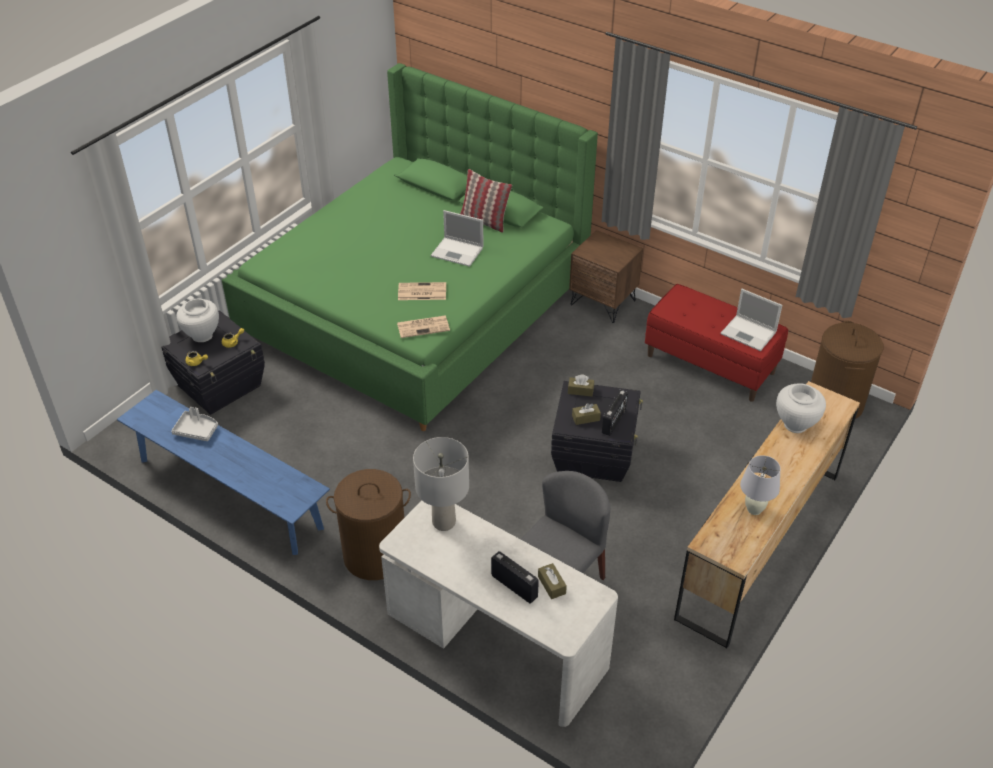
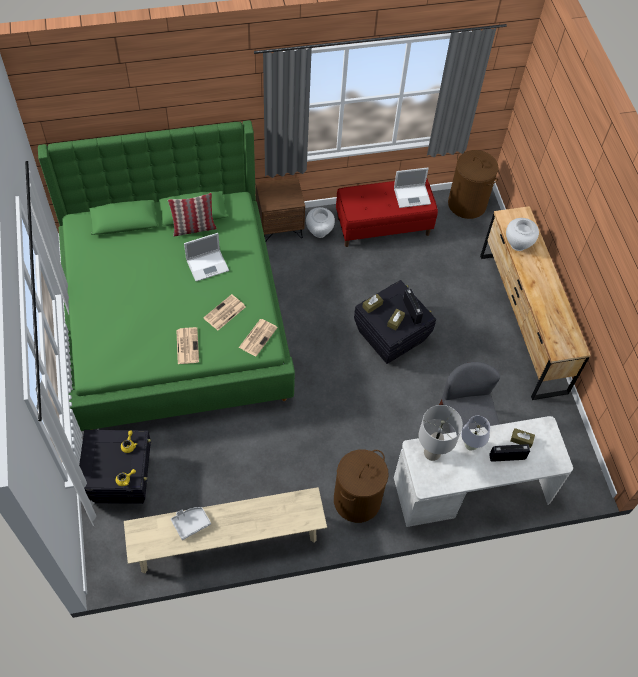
camera: 50 degrees left, 15 degrees up
blue bench [117,390,330,555] -> beige bench [124,487,327,574]
white vase [176,298,219,342] -> white vase moved to [306,207,335,238]
white table lamp [740,455,781,515] -> white table lamp moved to [461,416,490,451]
none -> newspaper [176,327,199,364]

